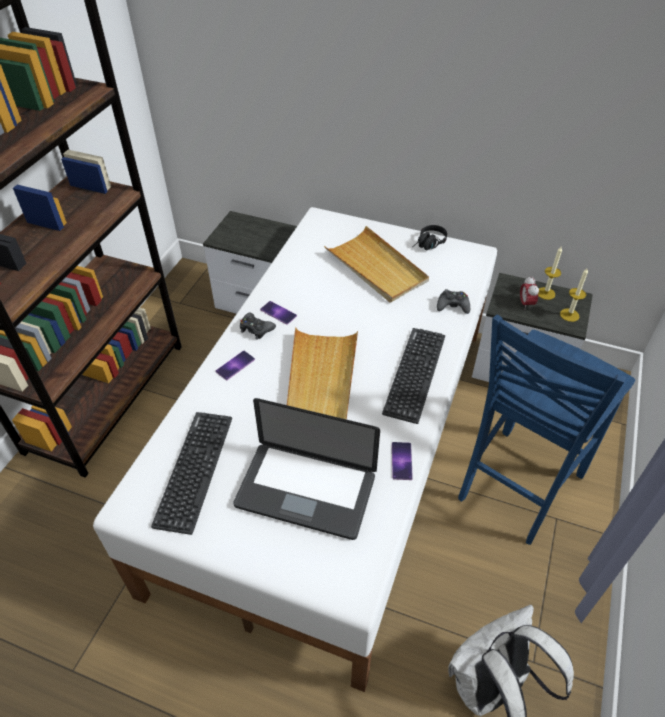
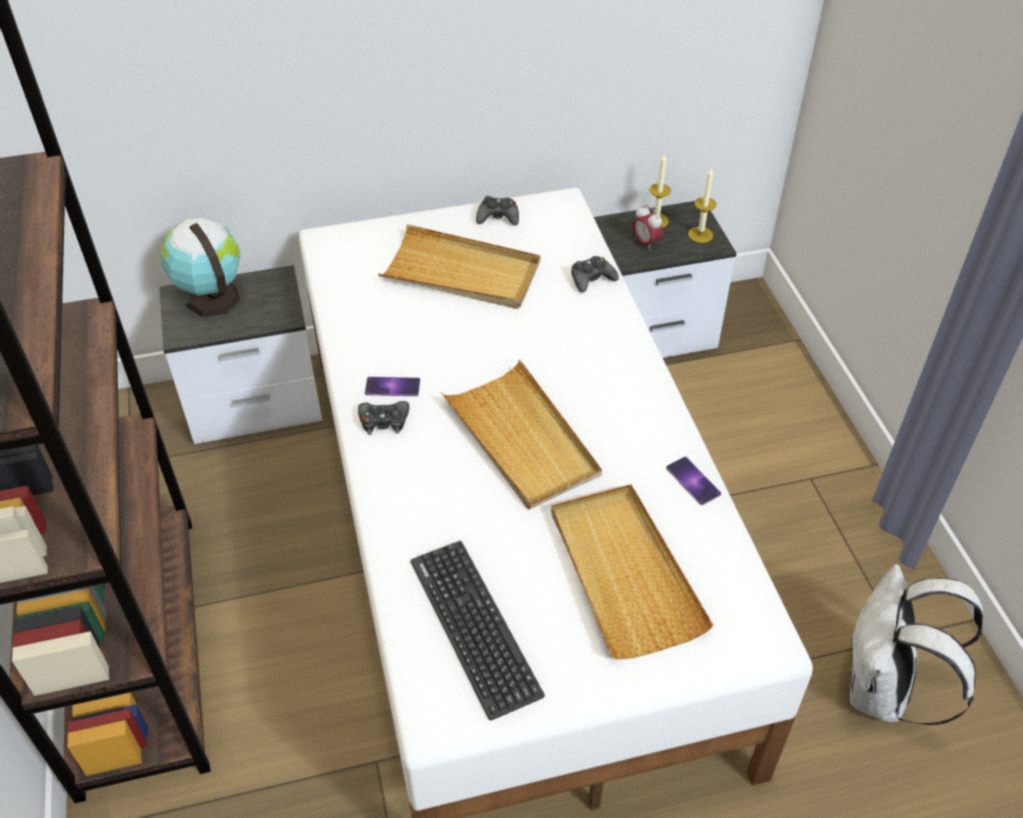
camera: 35 degrees left, 0 degrees up
phone [216,351,255,380] -> none
laptop [233,398,380,540] -> beige tray [551,484,713,659]
keyboard [382,328,445,424] -> none
black headphones [413,225,447,250] -> black game controller [476,196,519,225]
blue chair [458,315,635,545] -> none
none -> globe [161,218,241,317]

